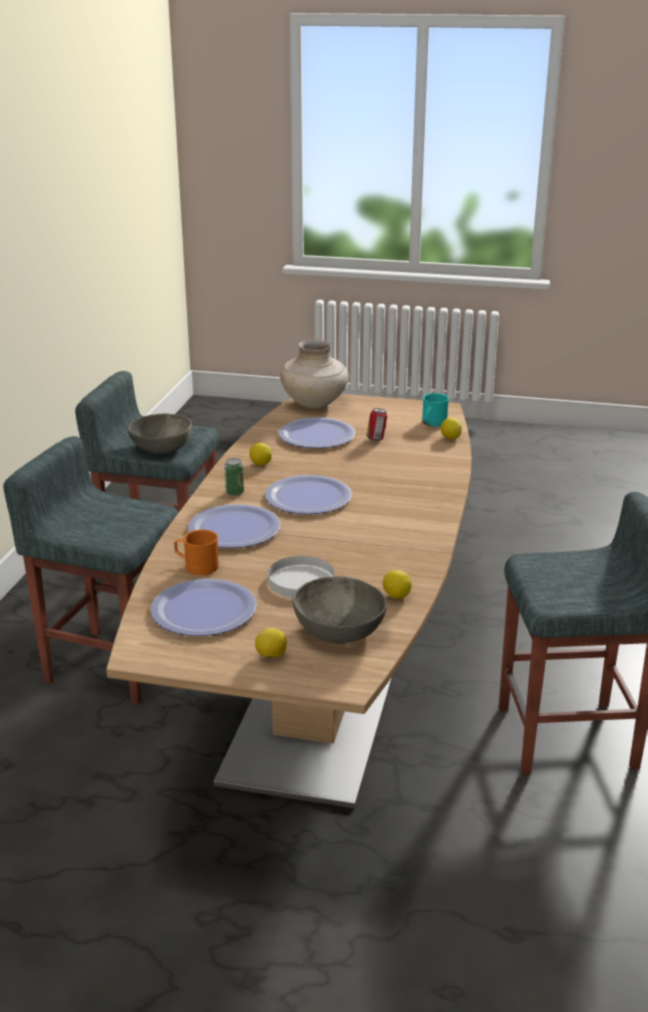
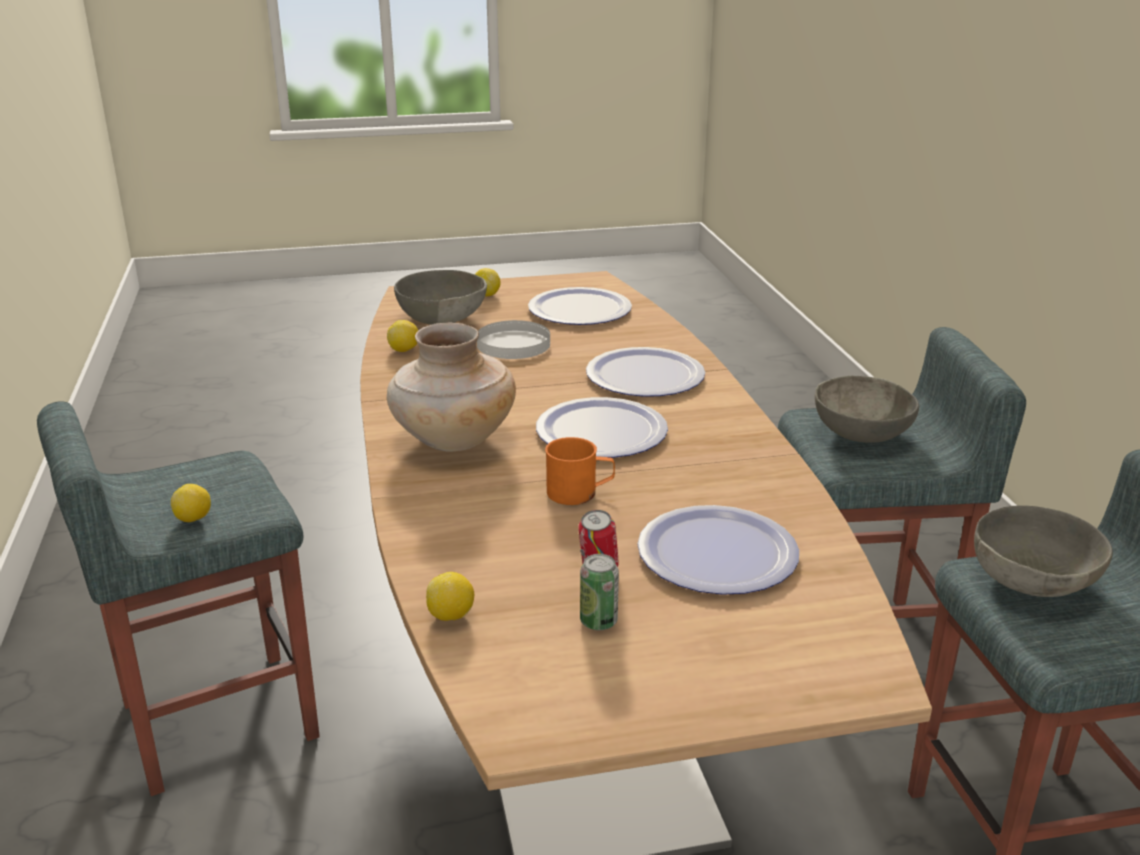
camera: 155 degrees right, 0 degrees up
orange mug [174,530,219,575] -> orange mug moved to [545,437,615,505]
can [224,458,244,496] -> can moved to [580,554,619,630]
lemon [249,443,272,466] -> lemon moved to [171,484,211,522]
beige vase [280,340,348,408] -> beige vase moved to [387,323,516,452]
turquoise mug [422,393,449,427] -> none
none -> grey bowl [815,375,919,442]

